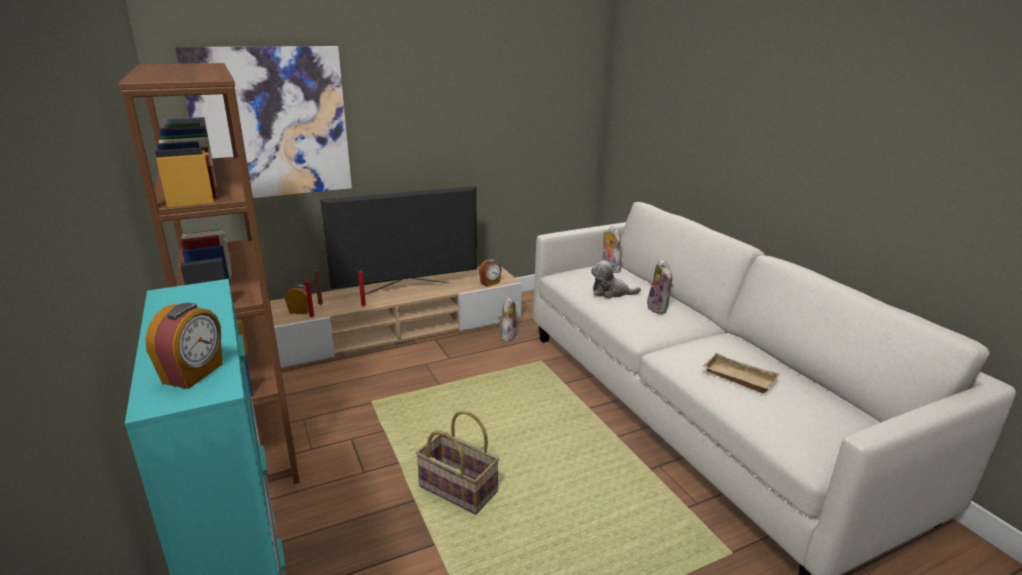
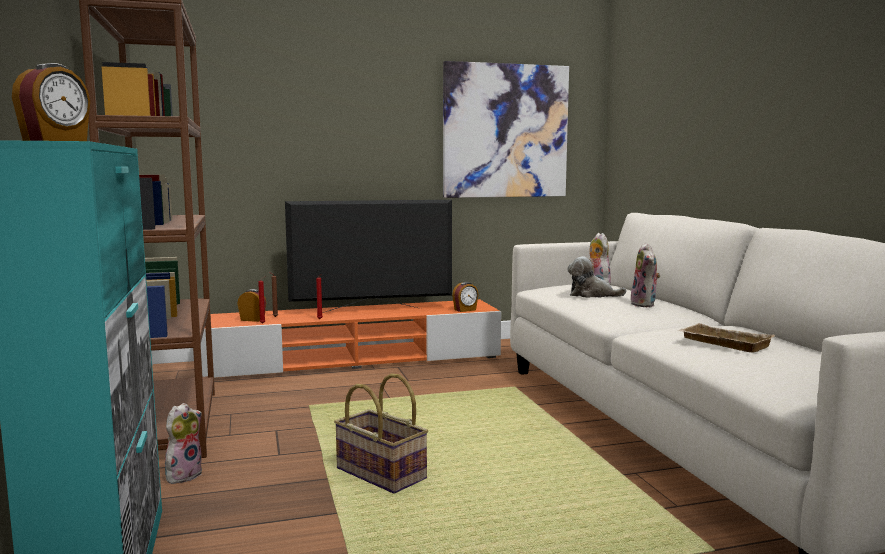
camera: 10 degrees right, 15 degrees down
picture [175,46,352,198] -> picture moved to [443,61,569,198]
beige tv stand [270,266,522,368] -> orange tv stand [201,299,501,378]
plush toy [498,297,517,341] -> plush toy moved to [165,403,202,484]

